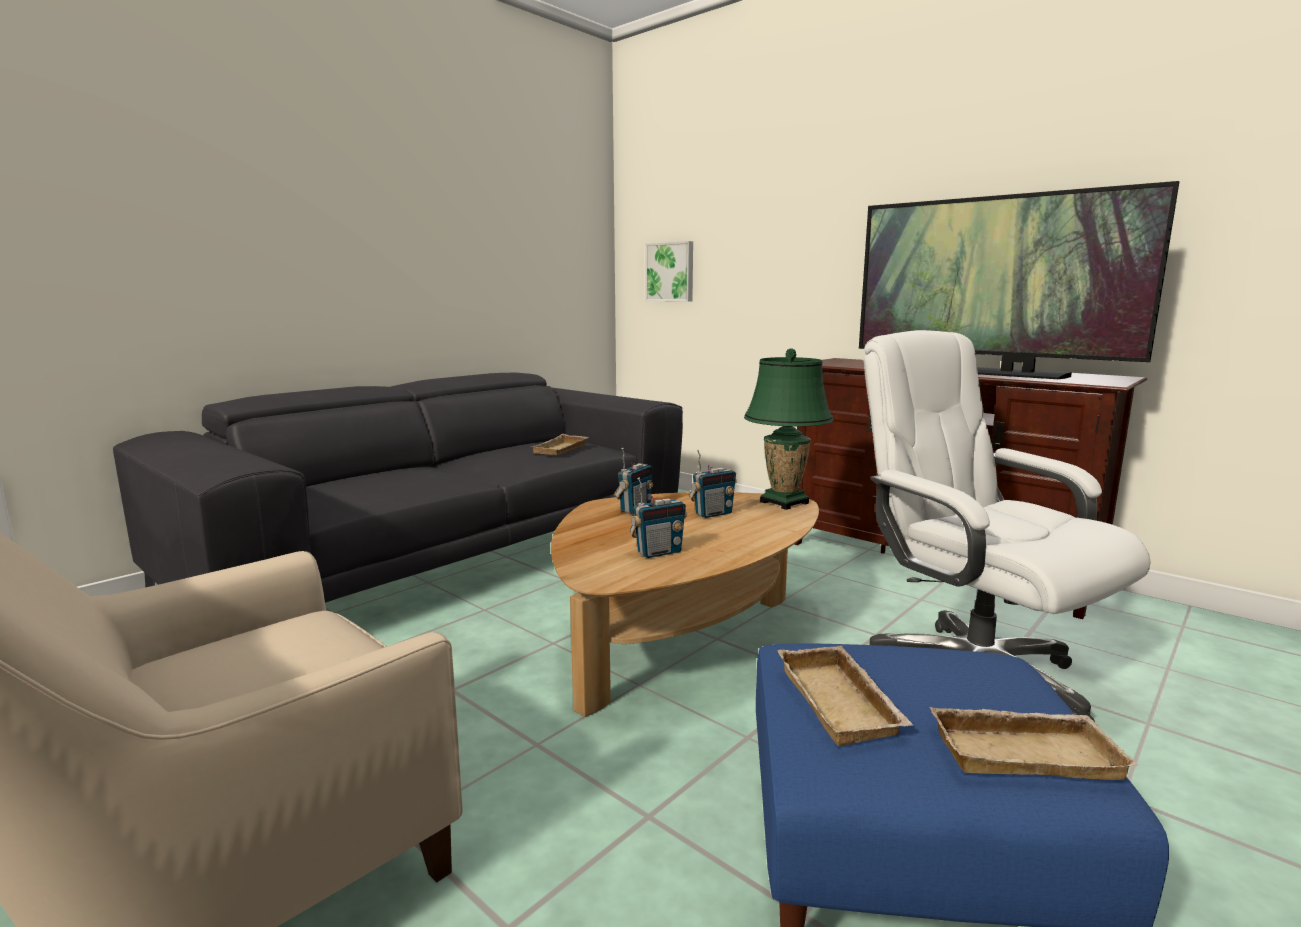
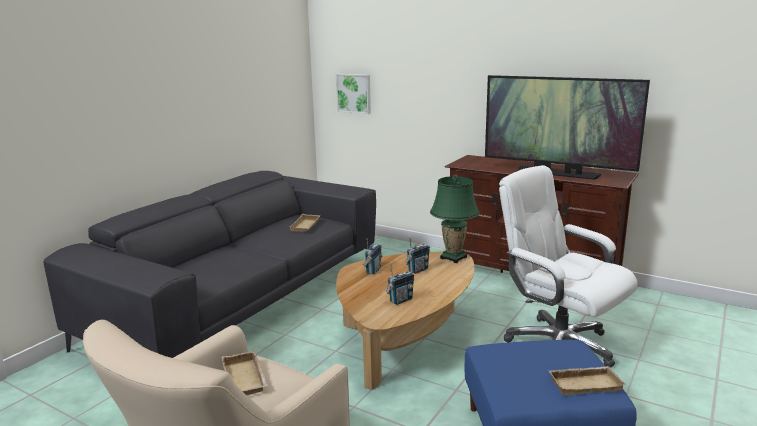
camera: 10 degrees left, 5 degrees up
beige tray [777,646,913,746] -> beige tray moved to [221,351,268,395]

